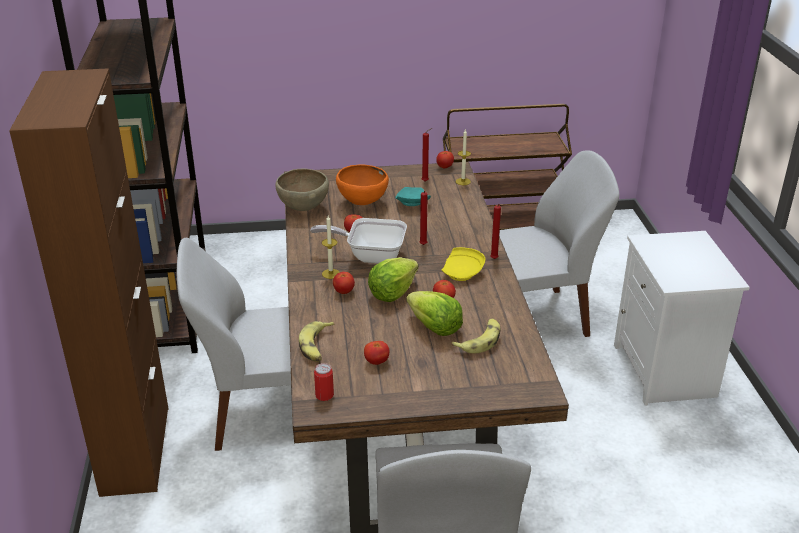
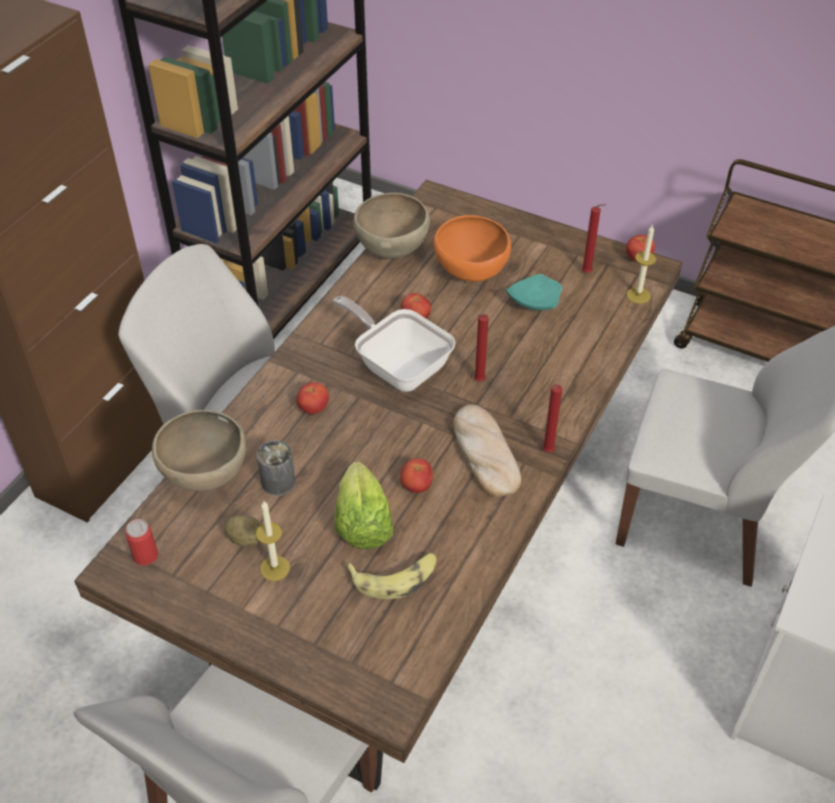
camera: 35 degrees right, 15 degrees up
banana [299,321,334,362] -> brown bowl [152,410,246,491]
candle [322,216,340,279] -> candle moved to [256,501,290,581]
tomato [364,341,389,365] -> potato [224,515,262,547]
lettuce [368,257,418,302] -> none
yellow plate [441,247,485,281] -> bread [453,405,522,497]
none -> can [257,440,295,496]

